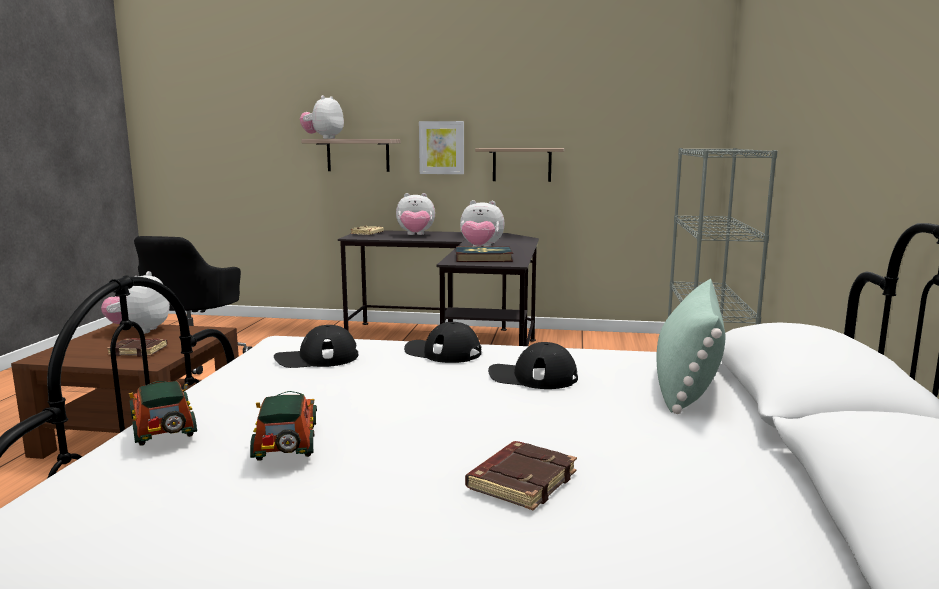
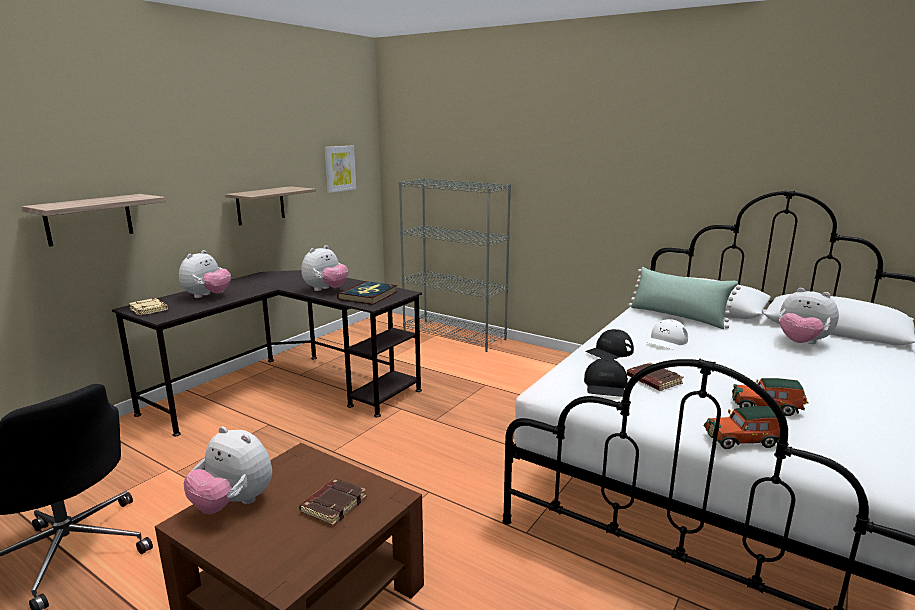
camera: 65 degrees left, 5 degrees up
plush toy [300,95,344,139] -> plush toy moved to [779,288,839,344]
picture [419,121,464,174] -> picture moved to [324,146,356,193]
brown book [465,441,577,510] -> brown book moved to [627,362,684,391]
black cap [488,342,578,389] -> white cap [645,319,688,349]

